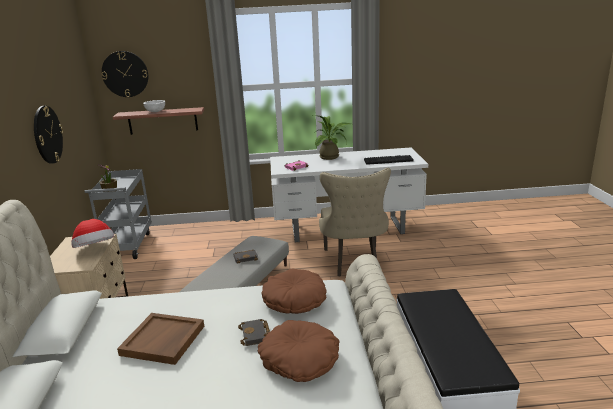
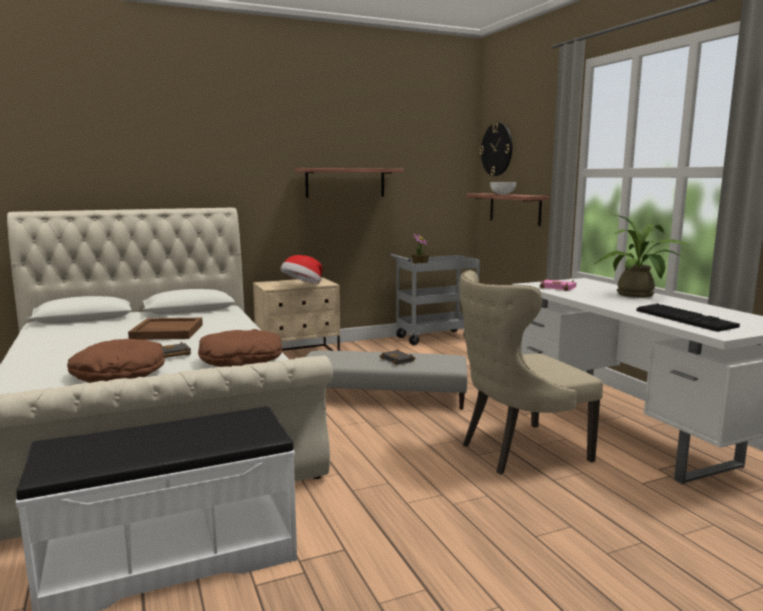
camera: 70 degrees right, 10 degrees down
wall clock [34,106,64,164] -> shelf [295,168,403,198]

